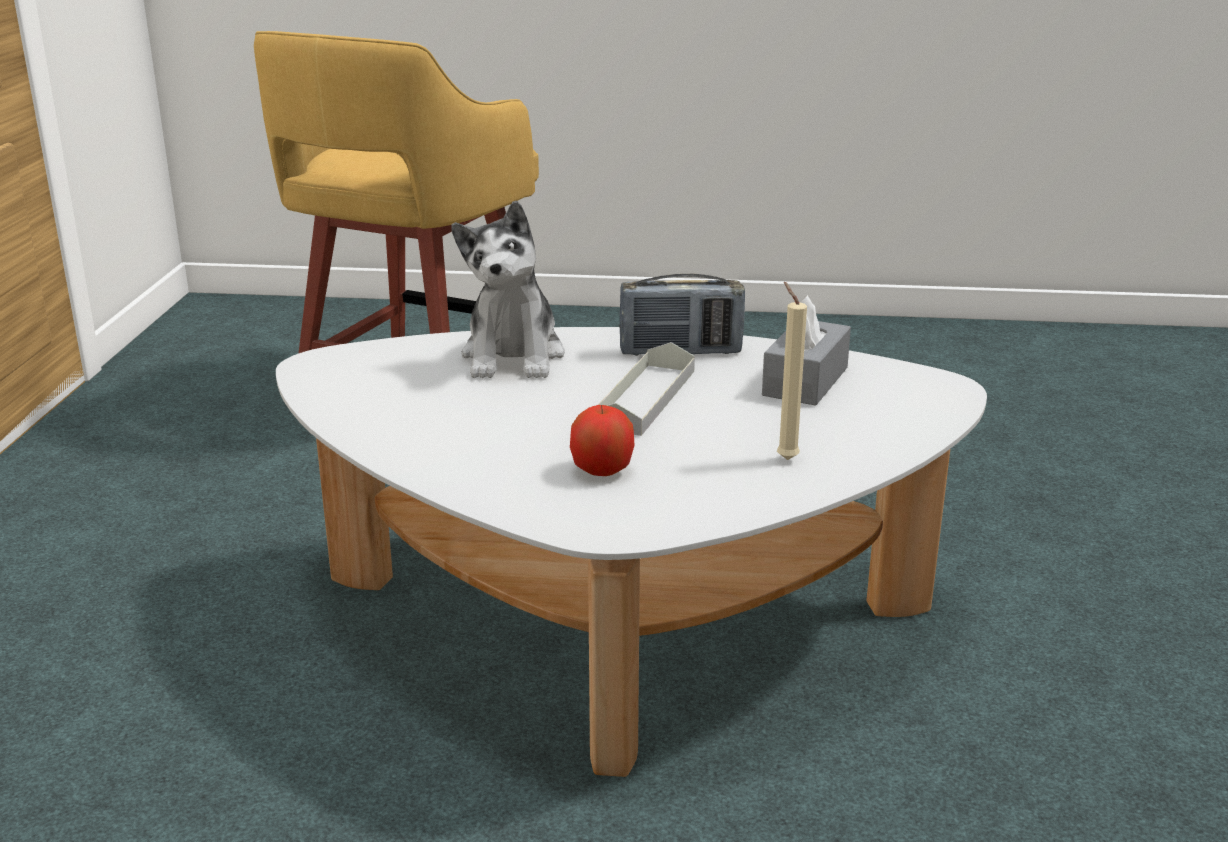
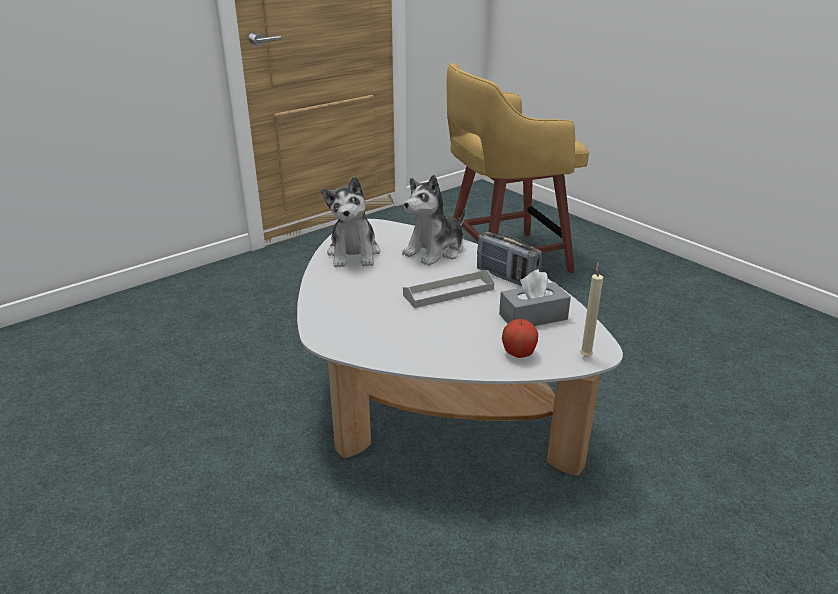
camera: 45 degrees right, 5 degrees up
apple [570,405,635,476] -> apple moved to [502,319,538,358]
beige candle [777,282,807,460] -> beige candle moved to [580,262,603,357]
none -> plush toy [321,176,380,267]

